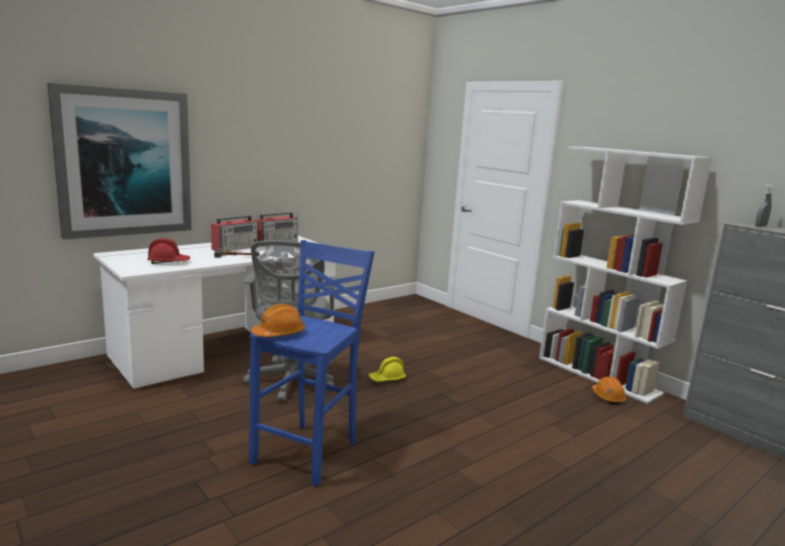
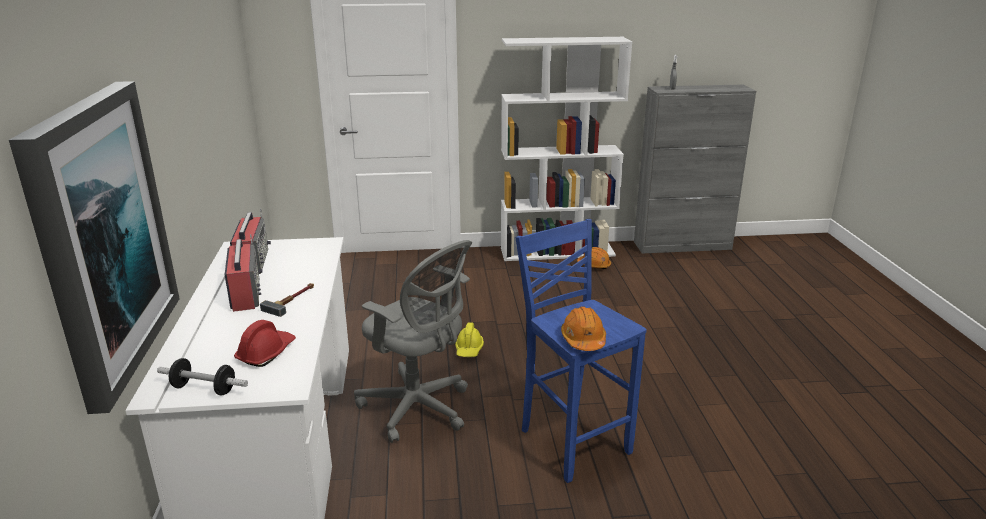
camera: 55 degrees left, 10 degrees up
none -> dumbbell [157,358,248,396]

